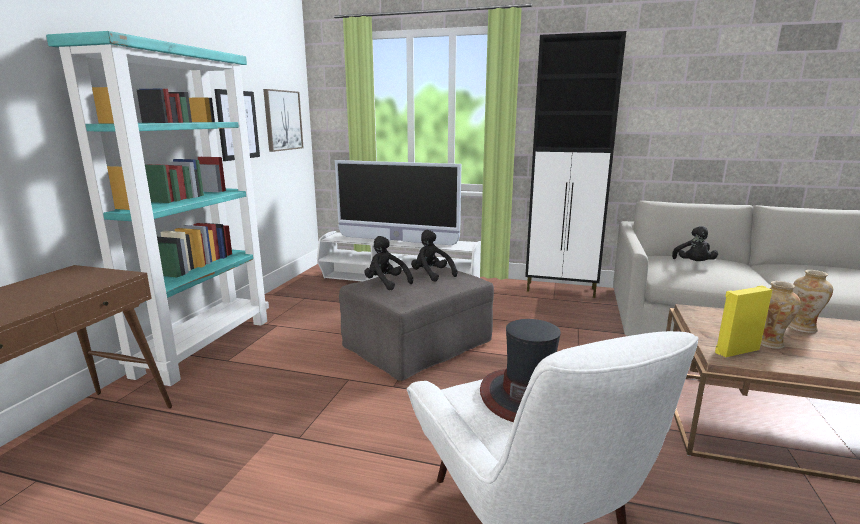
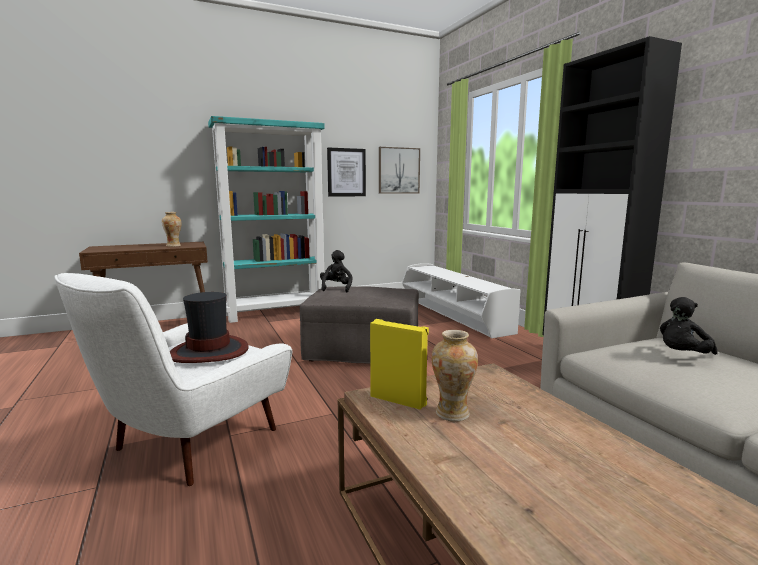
camera: 50 degrees right, 5 degrees down
television [335,160,461,245] -> none
black plush toy [411,230,457,282] -> none
vase [789,270,833,333] -> vase moved to [162,212,182,247]

